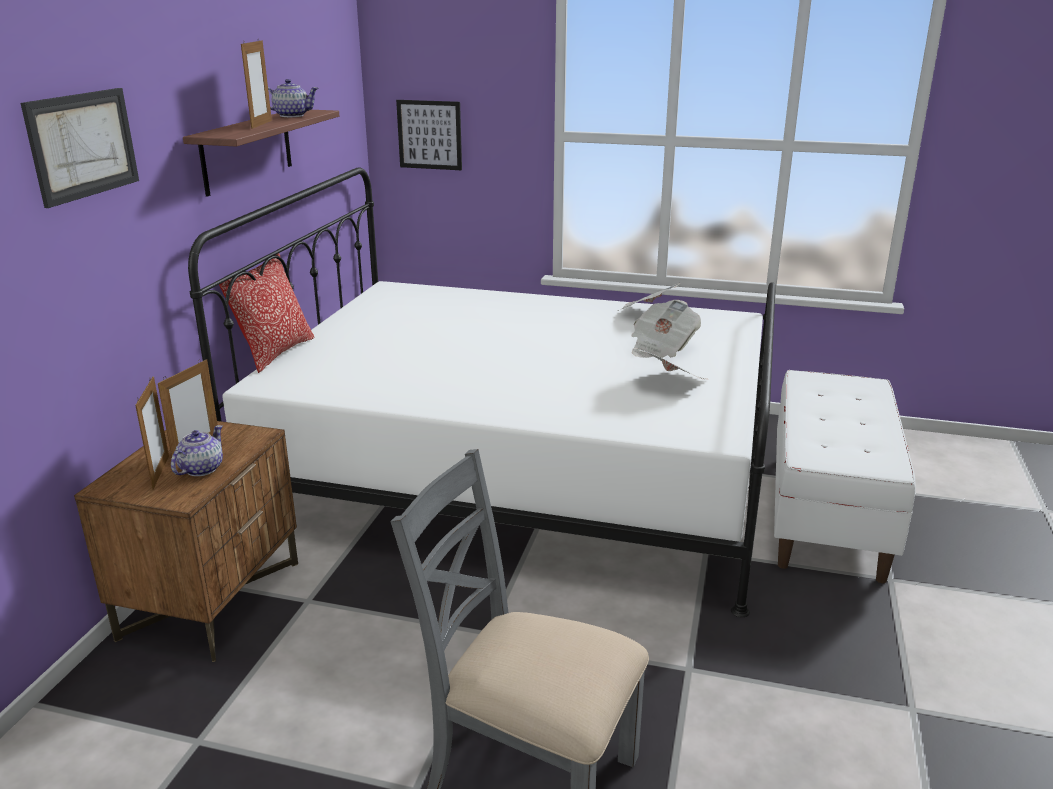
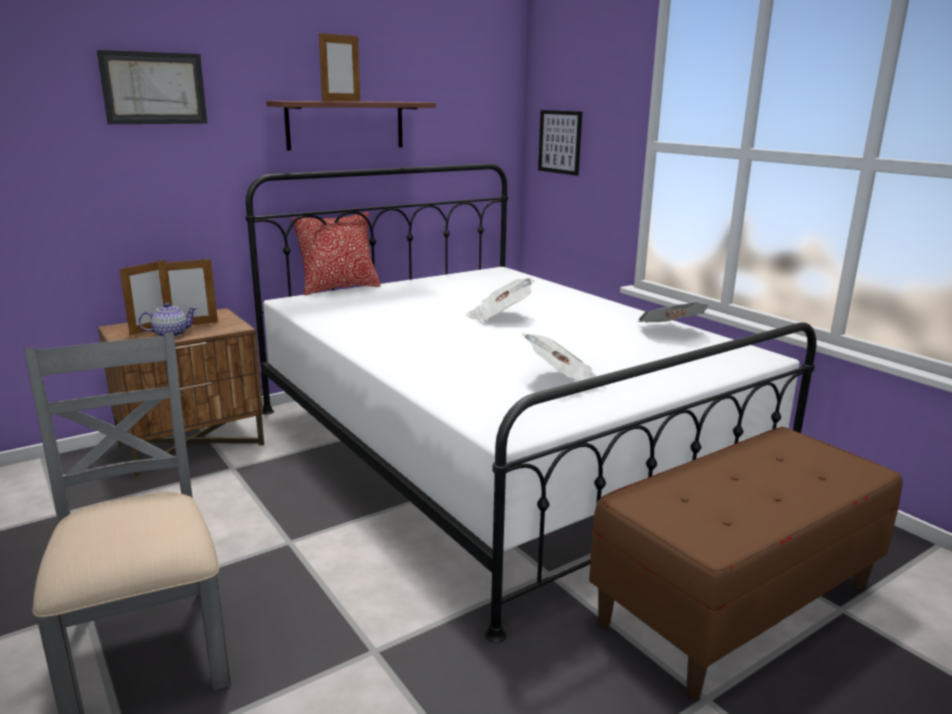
camera: 40 degrees right, 5 degrees down
teapot [268,79,319,117] -> none
newspaper [631,300,701,358] -> newspaper moved to [466,278,535,321]
white bench [774,370,916,583] -> brown bench [589,427,903,699]

